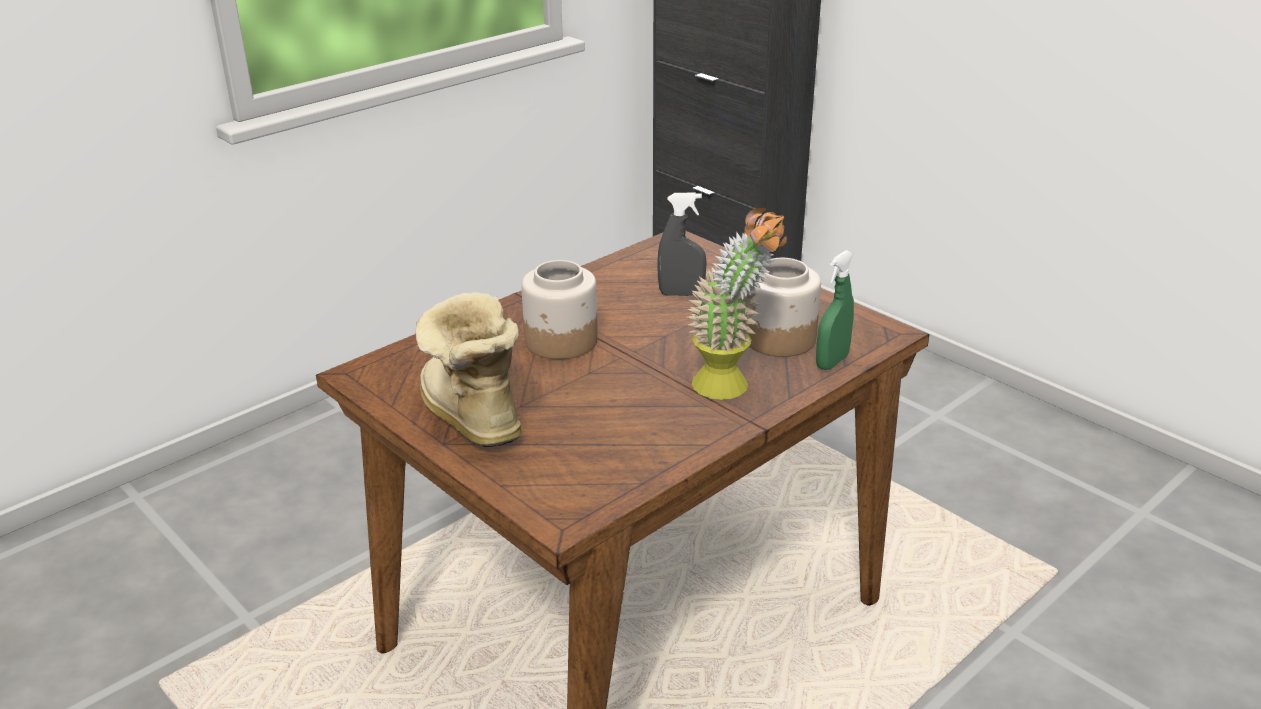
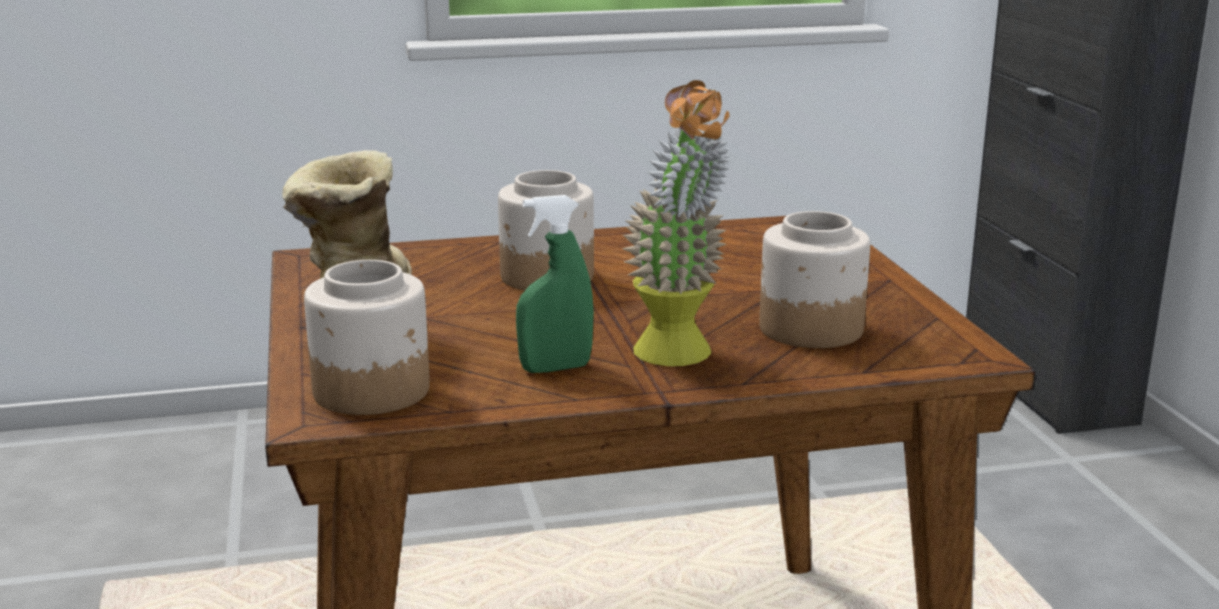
camera: 30 degrees right, 10 degrees down
grey spray bottle [657,193,707,296] -> none
green spray bottle [816,250,854,370] -> green spray bottle moved to [516,195,594,373]
none -> jar [304,260,430,415]

